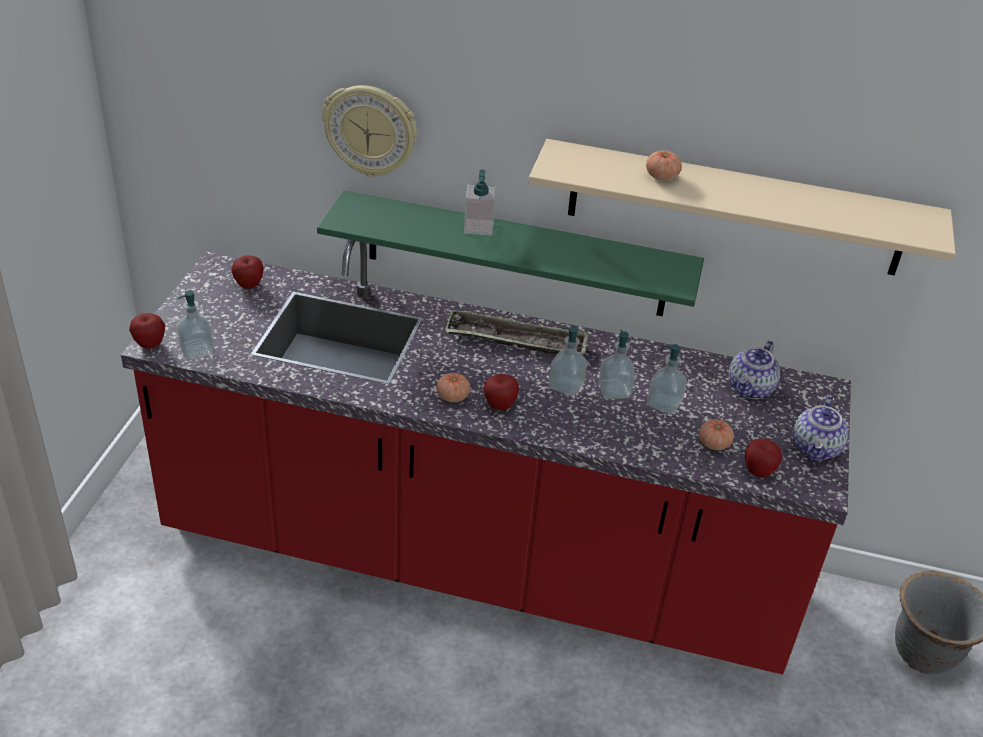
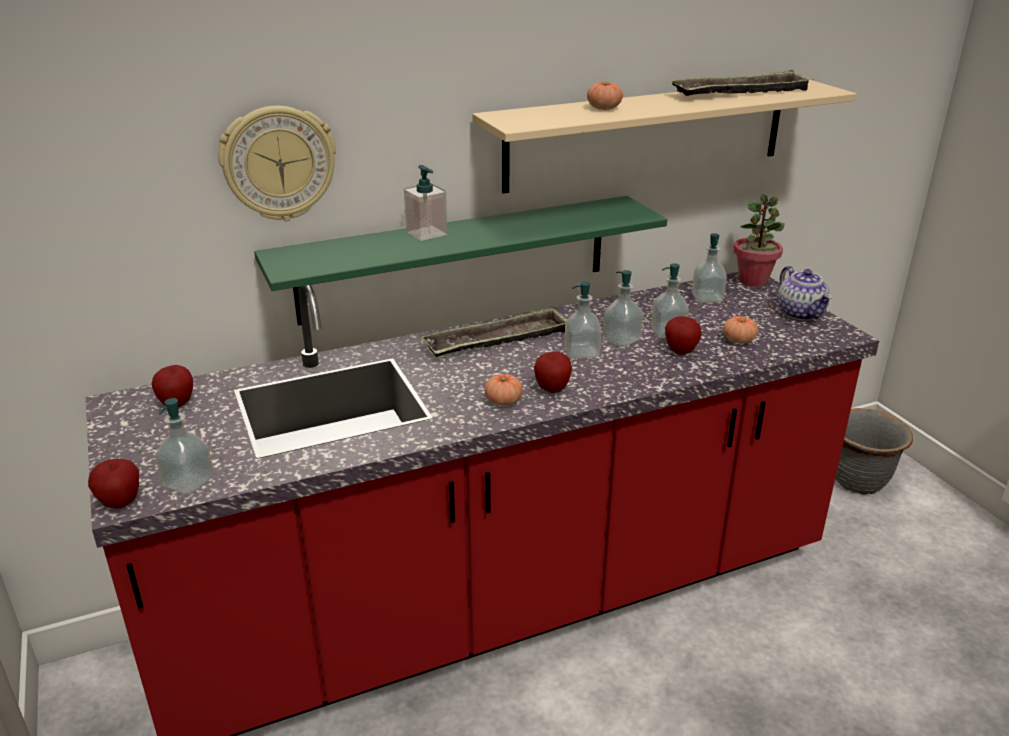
camera: 35 degrees left, 10 degrees down
teapot [729,340,780,399] -> soap dispenser [692,233,727,303]
apple [745,438,782,478] -> apple moved to [665,316,702,355]
none -> tray [670,70,813,96]
none -> potted plant [733,194,785,287]

